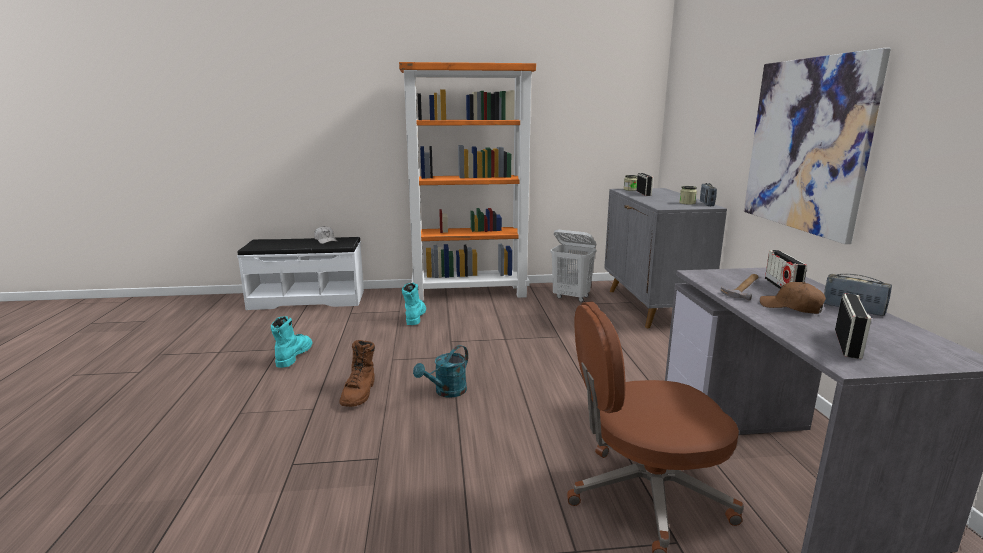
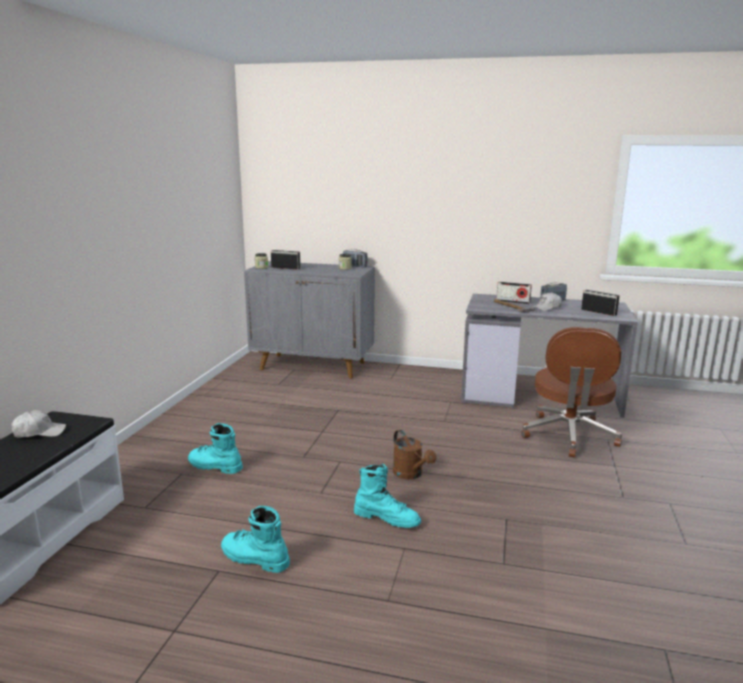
camera: 70 degrees left, 0 degrees up
brown boot [339,340,375,407] -> turquoise boot [354,464,421,528]
orange bookcase [399,62,536,301] -> none
turquoise watering can [413,345,468,398] -> brown watering can [393,430,436,479]
white laundry basket [550,230,596,302] -> none
picture [744,48,891,244] -> none
brown cap [760,282,826,314] -> white cap [533,292,562,311]

